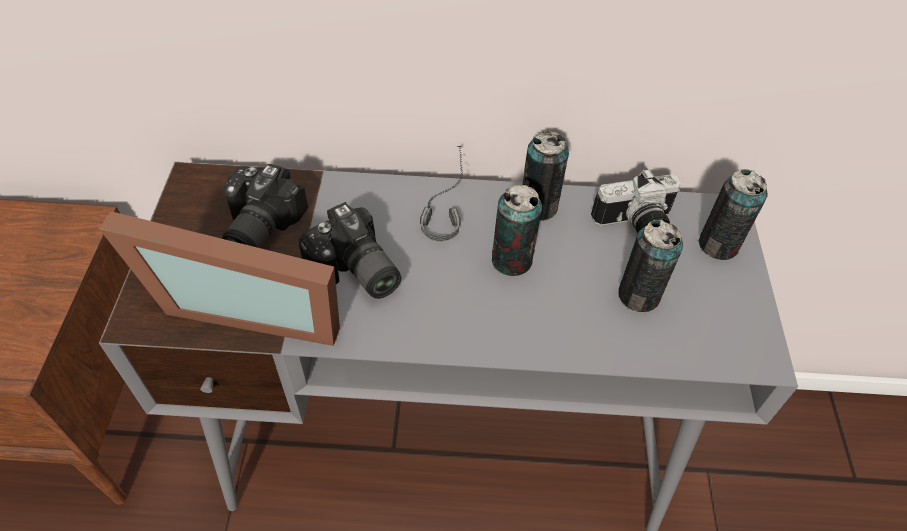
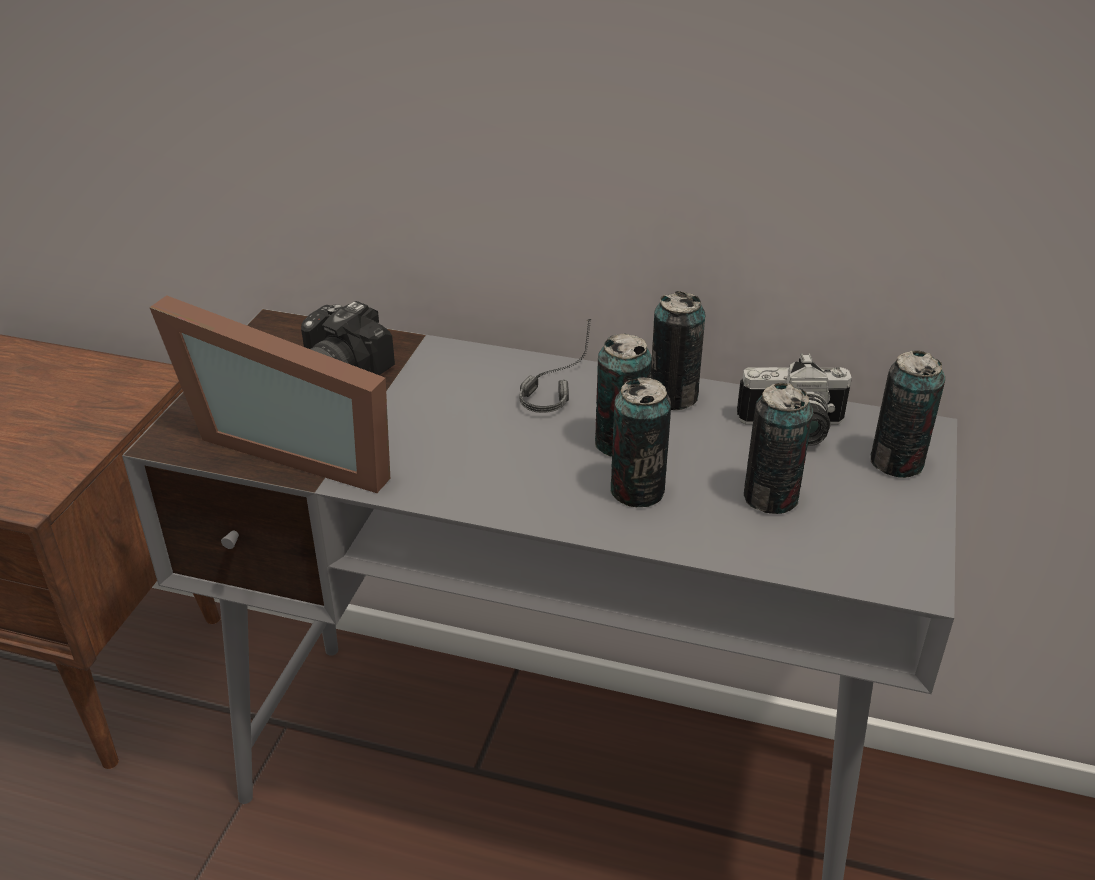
camera: 15 degrees right, 15 degrees down
camera [298,202,401,299] -> none
none -> can [610,377,671,507]

